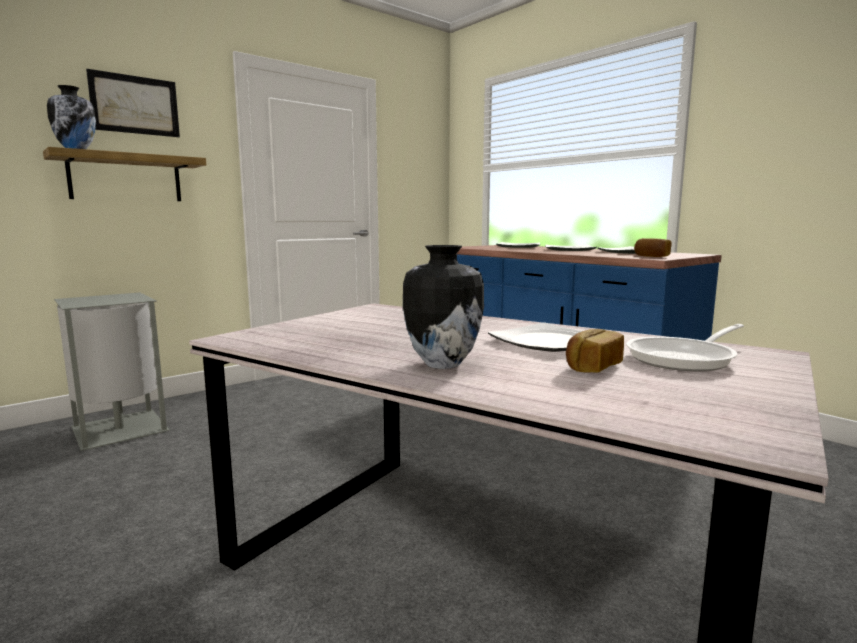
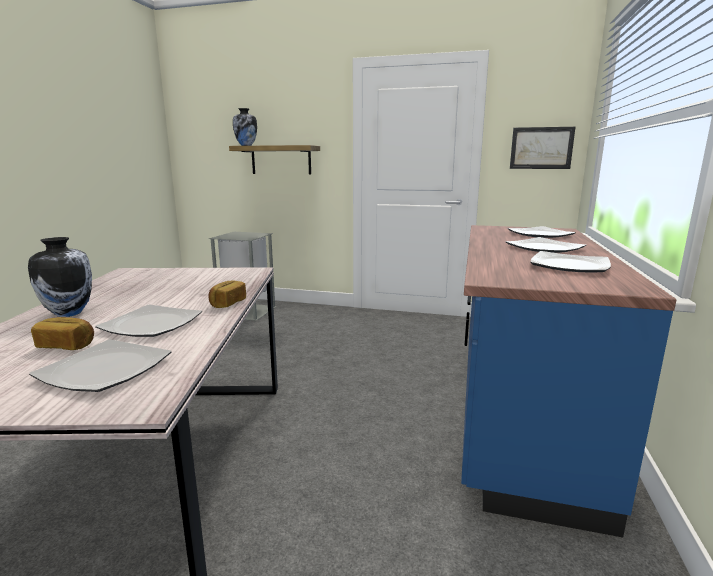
camera: 55 degrees right, 5 degrees up
picture [86,69,180,137] -> picture moved to [510,127,575,169]
frying pan [626,324,744,372] -> plate [29,339,171,392]
bread [634,238,672,257] -> bread moved to [209,280,246,308]

